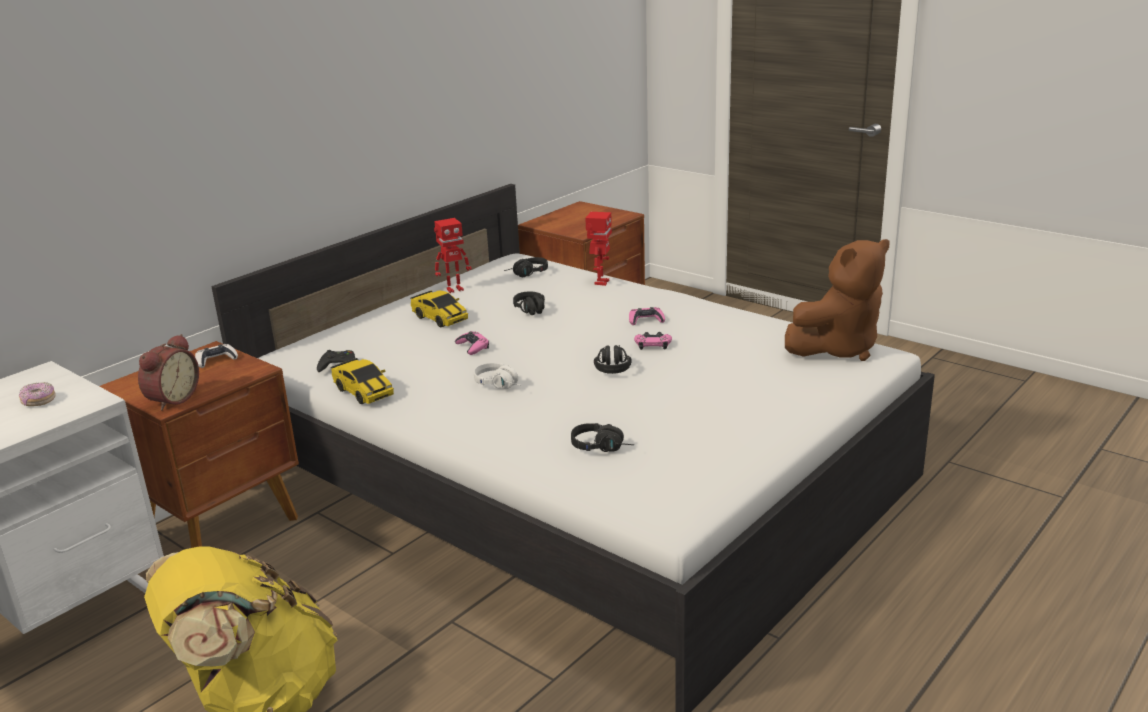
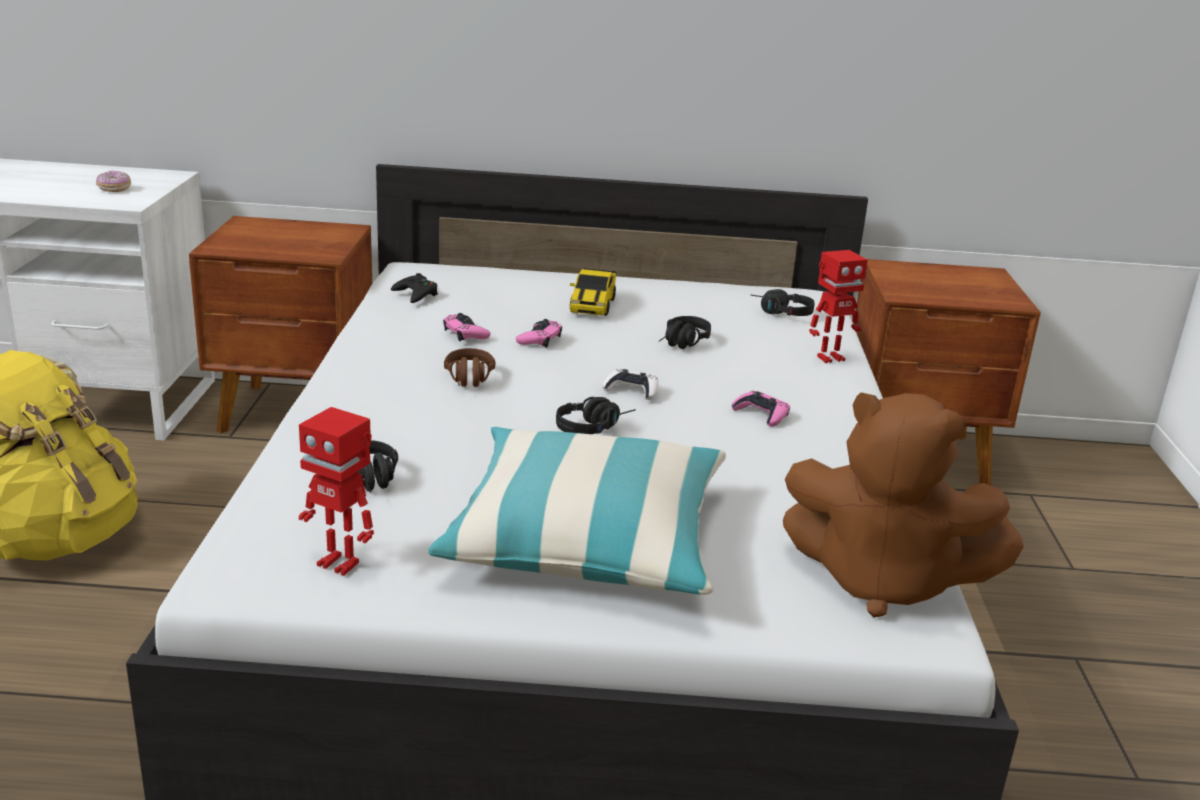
camera: 50 degrees right, 0 degrees up
alarm clock [138,334,199,411] -> none
white game controller [195,344,238,368] -> white game controller moved to [603,369,659,400]
toy car [331,358,394,404] -> none
toy robot [434,218,472,293] -> toy robot moved to [299,407,374,576]
white headphones [474,363,521,389] -> brown headphones [444,348,495,387]
pink game controller [634,332,672,350] -> pink game controller moved to [443,313,491,341]
none -> pillow [428,427,726,595]

